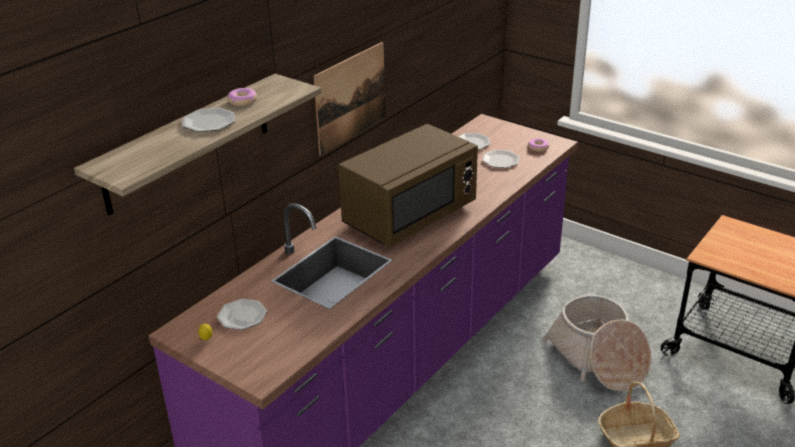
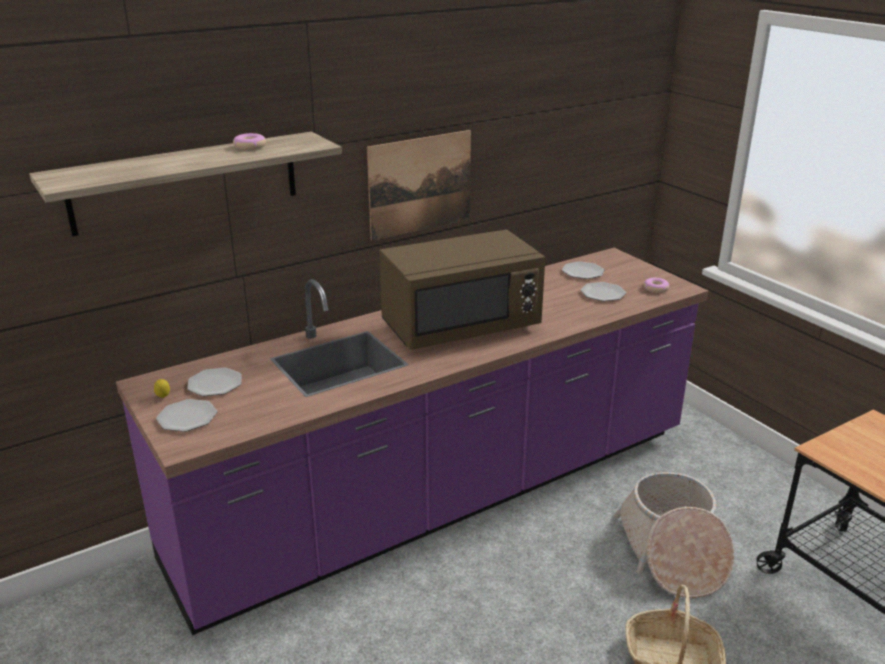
camera: 20 degrees right, 5 degrees down
plate [182,108,235,132] -> plate moved to [156,399,217,432]

